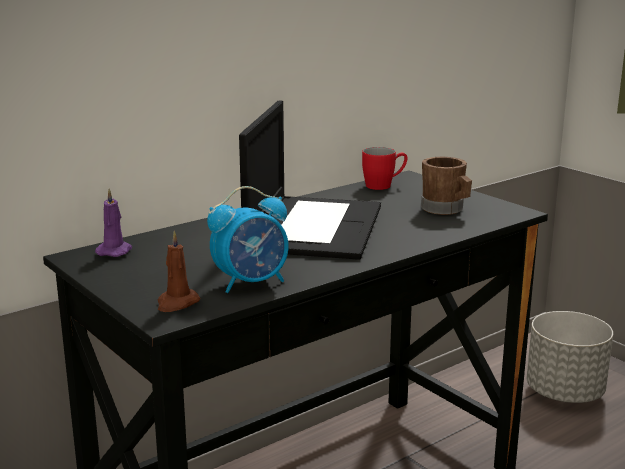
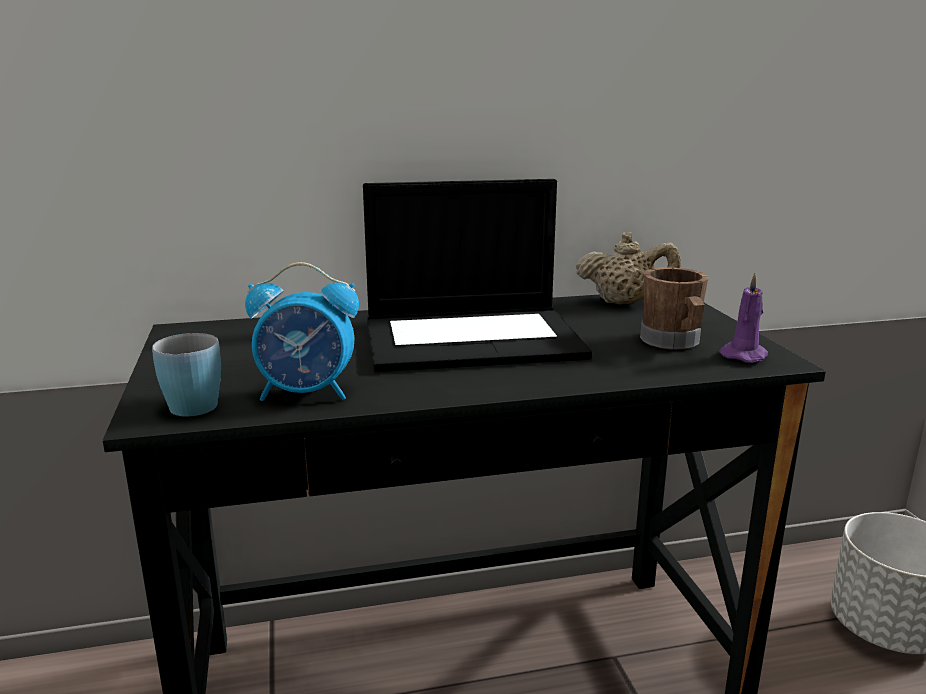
camera: 25 degrees right, 0 degrees up
purple candle [95,188,132,257] -> purple candle moved to [719,272,768,363]
brown candle [158,231,200,312] -> blue mug [152,333,221,417]
laptop [239,101,381,260] -> laptop turned 45 degrees clockwise [363,179,592,372]
red mug [362,147,407,190] -> beige teapot [576,232,681,304]

